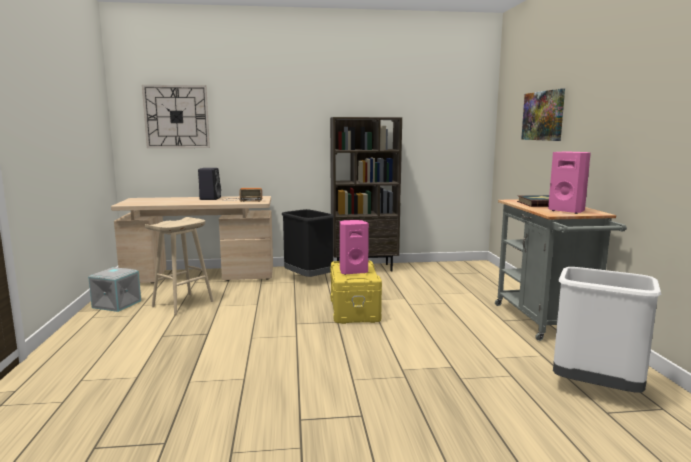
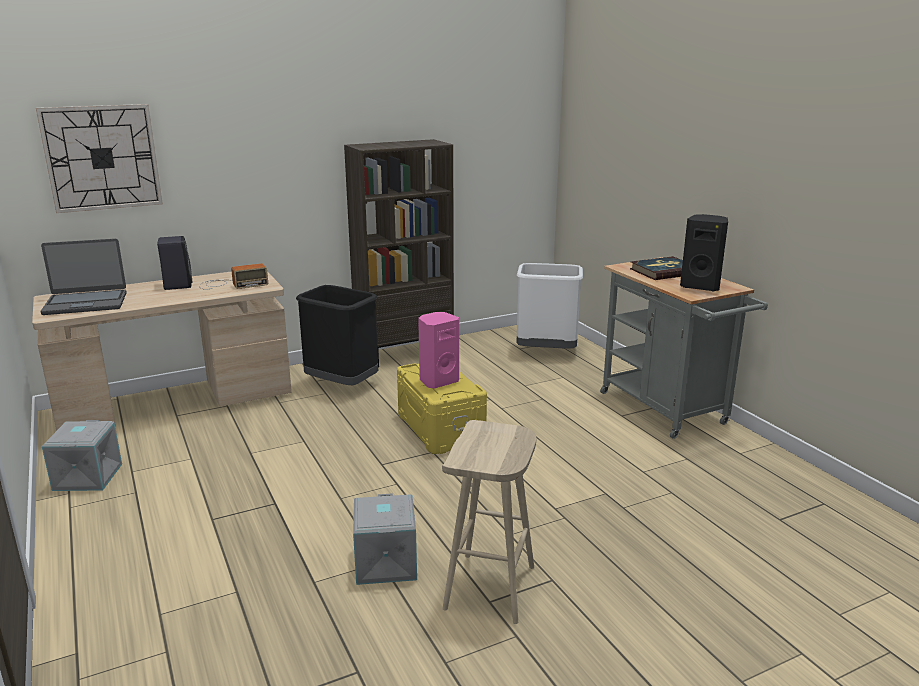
camera: 20 degrees left, 10 degrees up
beige stool [145,217,214,315] -> beige stool moved to [442,420,536,624]
picture [521,89,565,141] -> none
pink speaker [548,152,591,214] -> black speaker [680,214,728,291]
white trash can [553,267,662,393] -> white trash can moved to [517,263,583,349]
none -> laptop [40,239,127,315]
none -> grey storage box [353,493,417,585]

